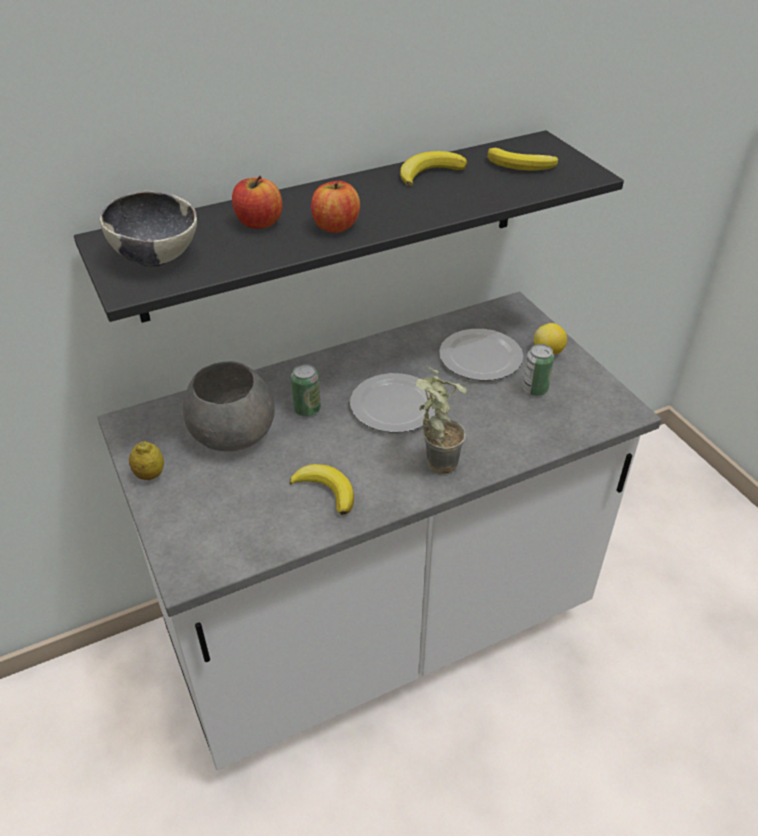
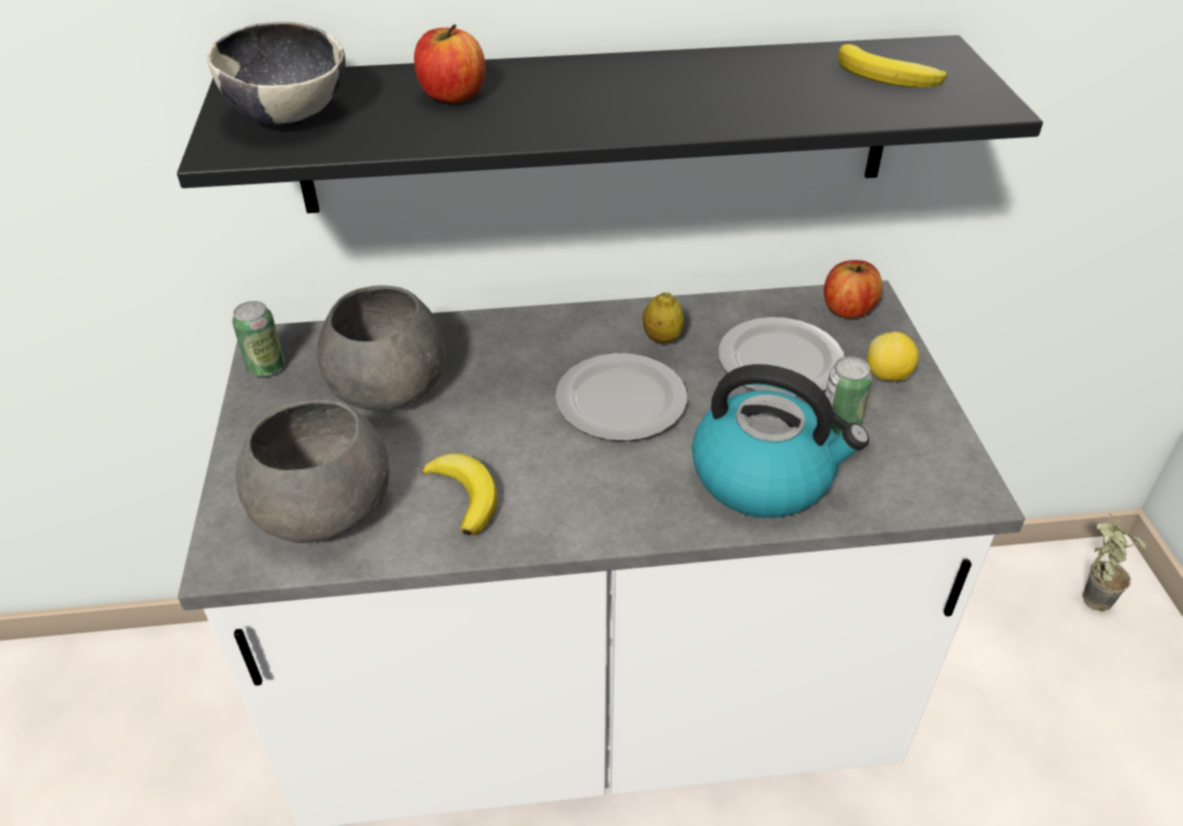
camera: 20 degrees right, 0 degrees up
lemon [129,442,164,480] -> lemon moved to [642,292,684,344]
can [291,364,321,417] -> can moved to [232,301,285,377]
apple [311,181,360,233] -> apple moved to [824,260,883,319]
banana [400,151,467,187] -> none
potted plant [415,366,467,475] -> potted plant moved to [1083,513,1146,611]
none -> grey bowl [236,400,389,543]
none -> kettle [692,364,869,518]

